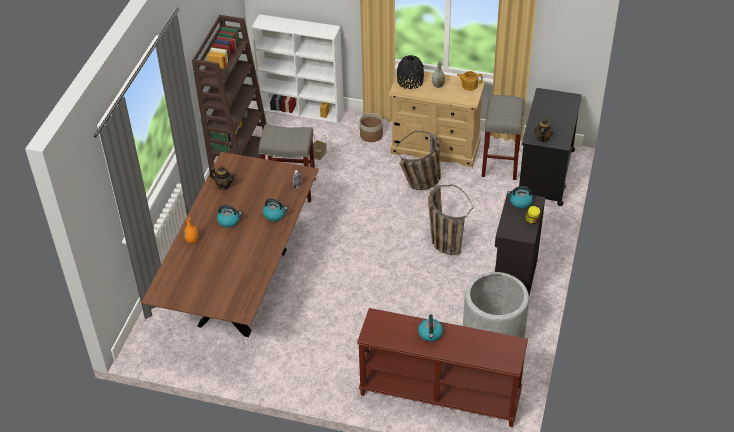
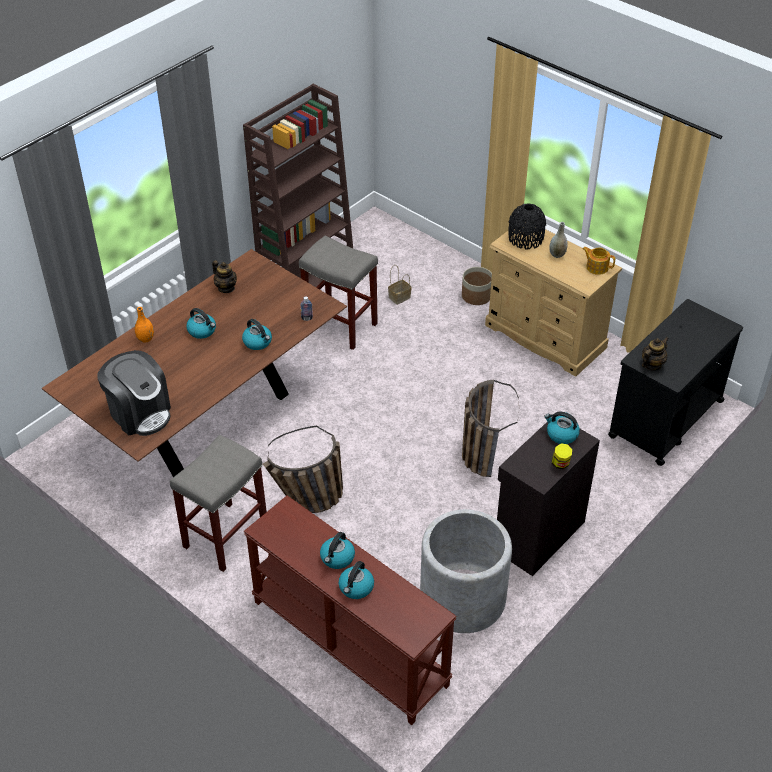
camera: 25 degrees right, 0 degrees up
white bookcase [252,14,344,123] -> none
basket [396,131,441,190] -> basket moved to [263,425,343,513]
grey stool [482,95,524,180] -> grey stool moved to [170,435,267,572]
none -> coffee machine [97,350,171,436]
none -> kettle [339,561,374,599]

